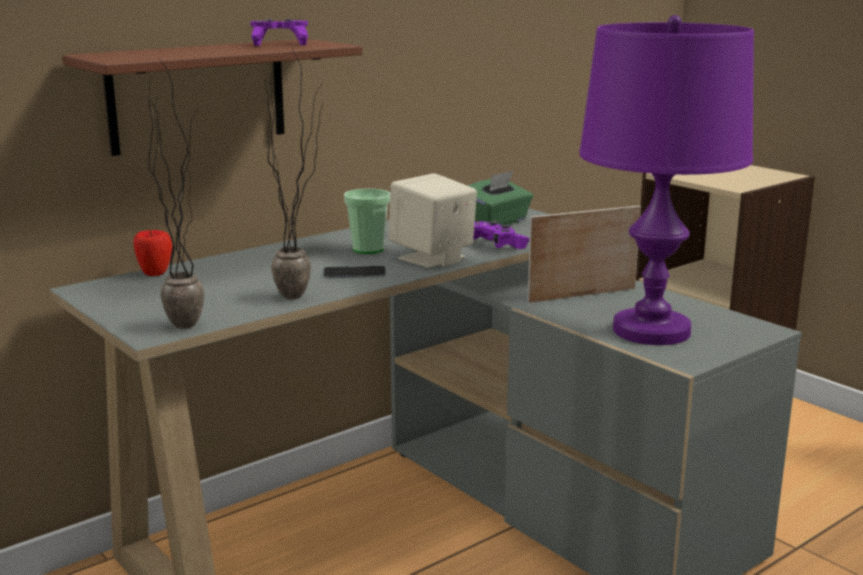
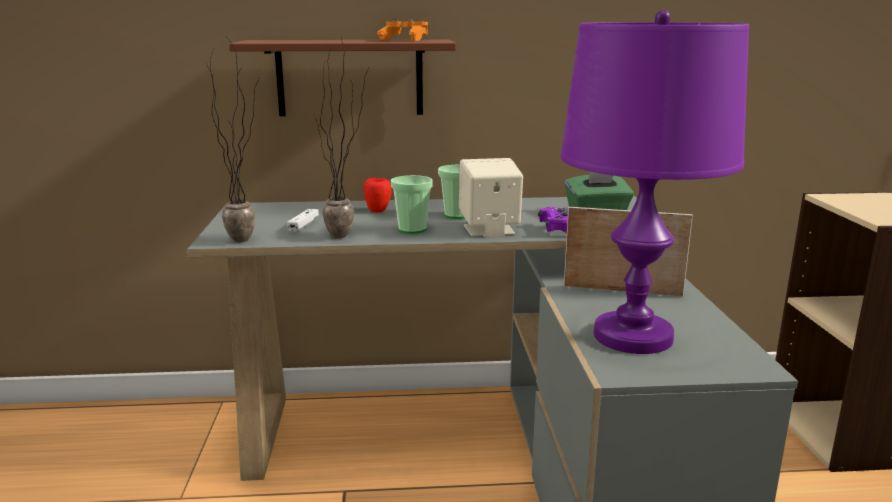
camera: 35 degrees right, 0 degrees up
apple [134,230,172,276] -> apple moved to [363,178,392,213]
purple game controller [250,19,309,46] -> orange game controller [377,20,429,41]
phone [323,266,386,278] -> cup [391,175,433,234]
none -> white game controller [287,209,319,232]

